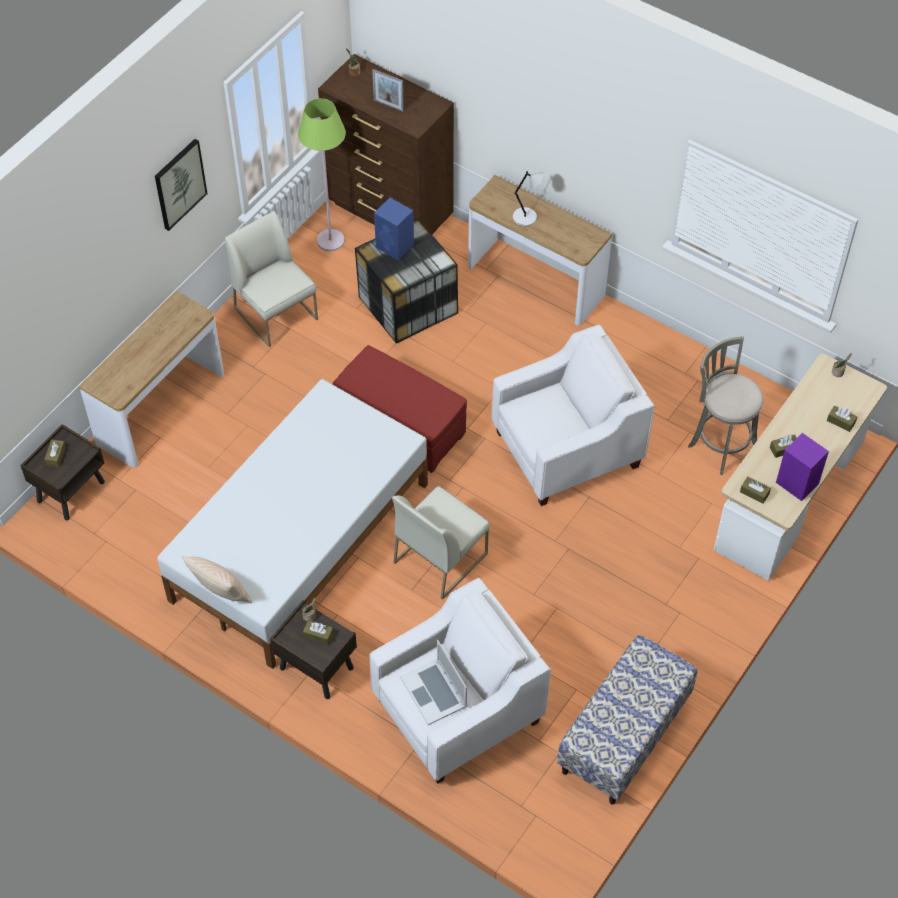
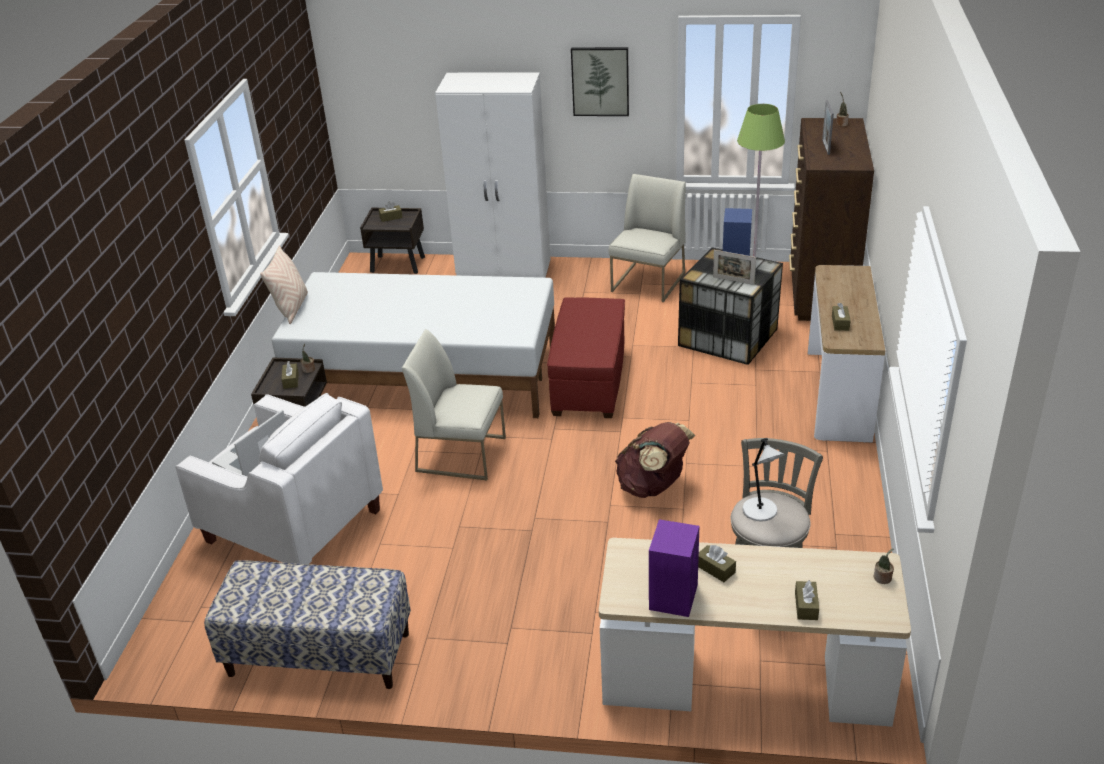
camera: 65 degrees right, 20 degrees down
console table [79,291,224,467] -> white wardrobe [435,73,551,278]
white armchair [491,325,655,506] -> brown backpack [615,422,695,498]
grey table lamp [513,171,544,226] -> grey table lamp moved to [743,438,785,522]
brown tissue box [740,476,771,504] -> brown tissue box moved to [832,303,851,331]
none -> picture frame [713,250,756,285]

